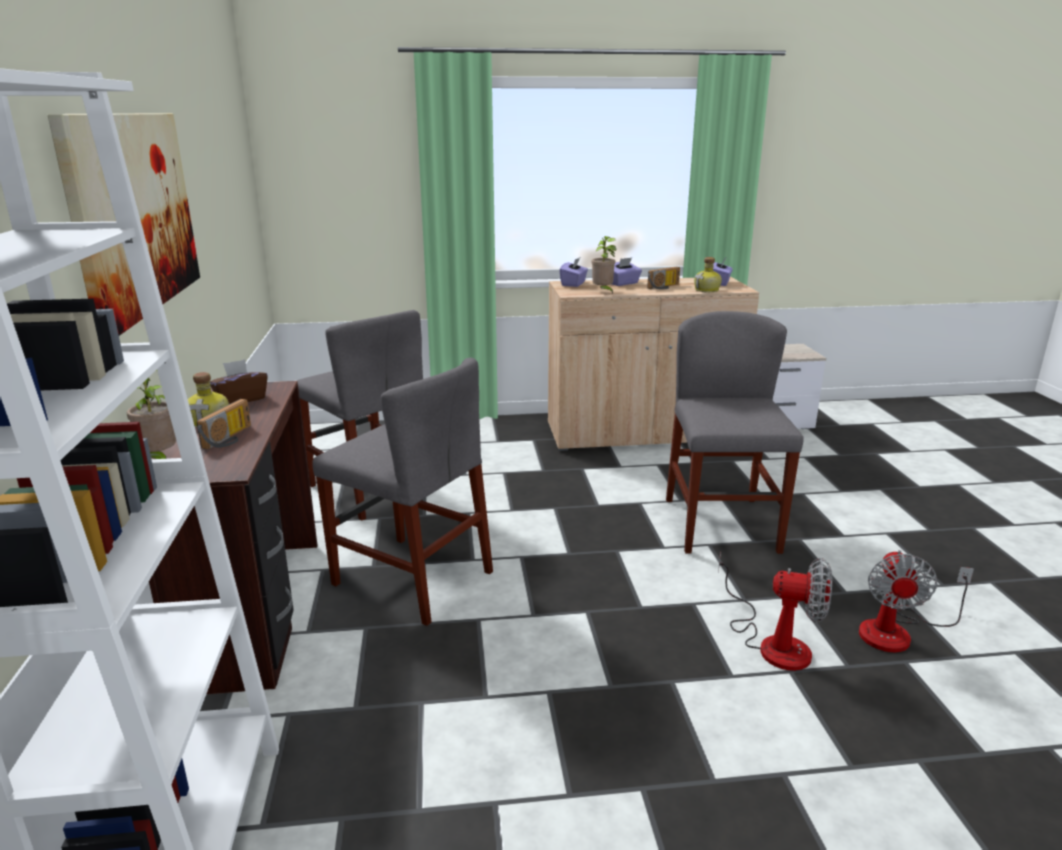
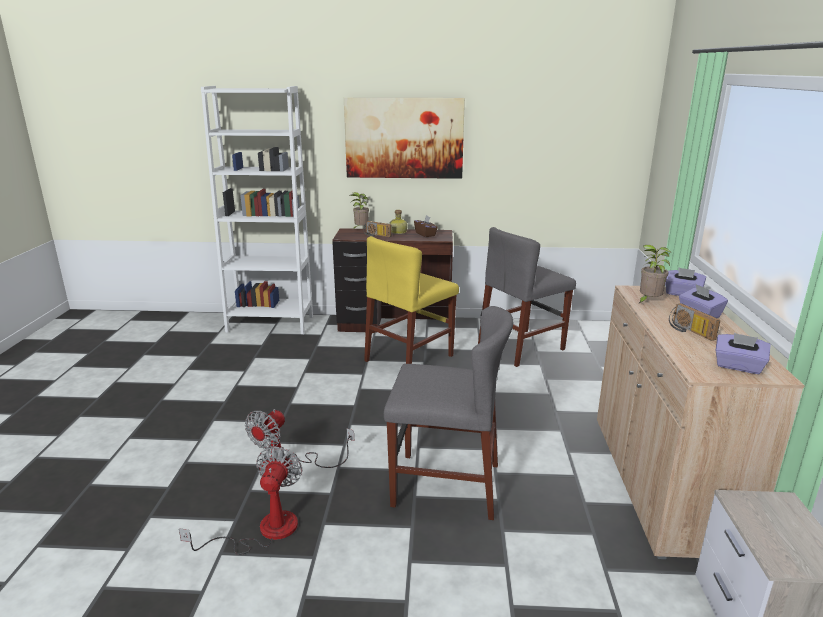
camera: 100 degrees right, 0 degrees up
grey chair [312,358,493,626] -> yellow chair [364,236,459,364]
bottle [694,257,722,292] -> none
fan [859,550,974,652] -> fan turned 75 degrees clockwise [179,446,302,555]

